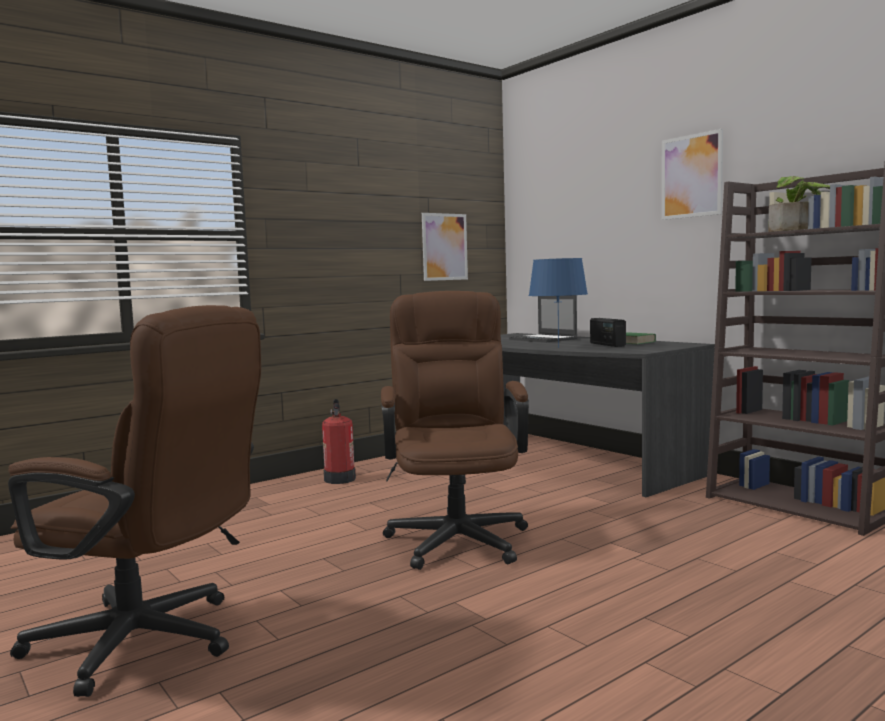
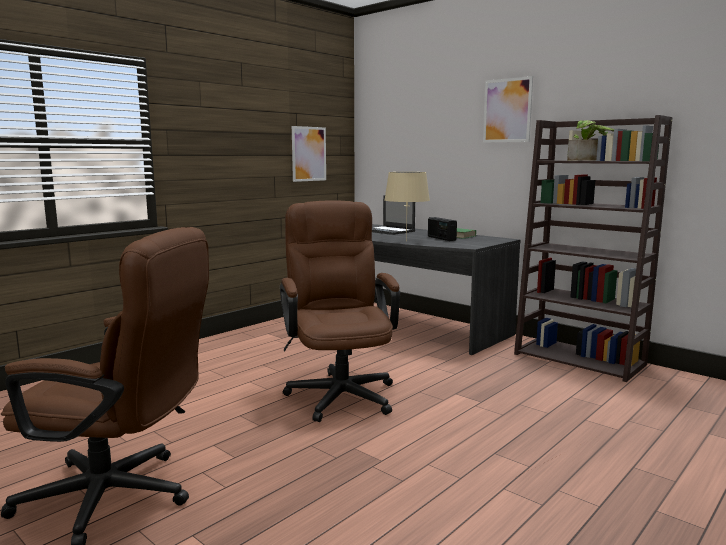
camera: 10 degrees left, 5 degrees up
fire extinguisher [322,399,356,484] -> none
blue table lamp [529,258,588,348] -> beige table lamp [385,172,430,241]

